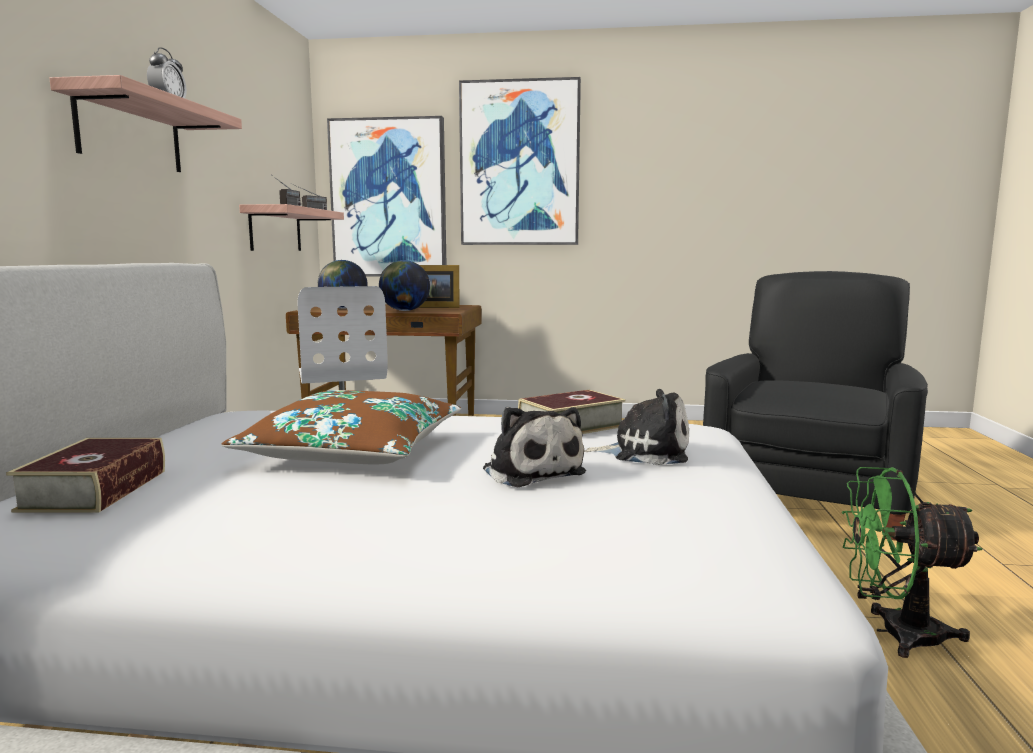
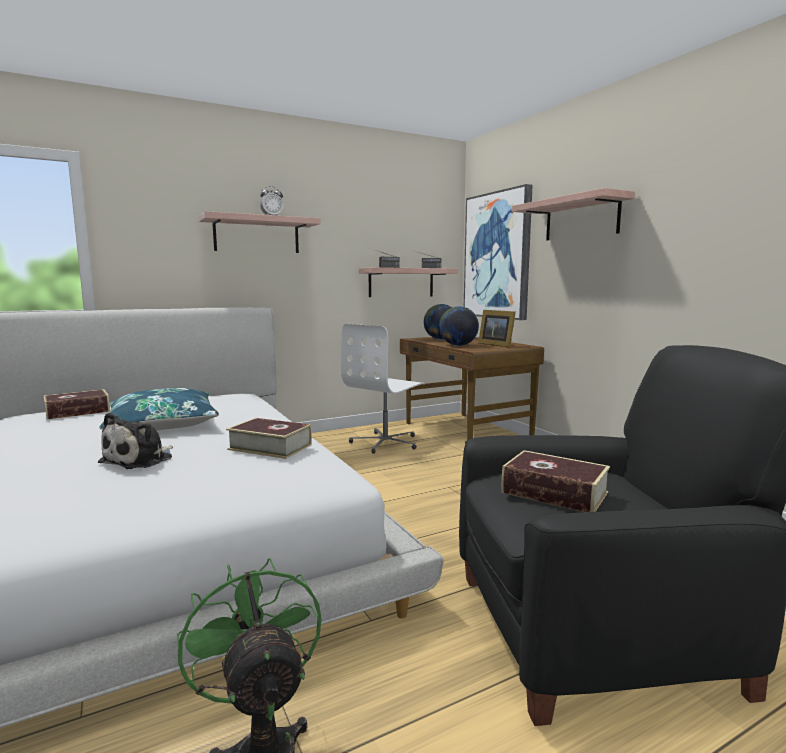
camera: 55 degrees right, 0 degrees up
brown pillow [222,390,461,464] -> blue pillow [99,388,219,431]
picture [459,77,581,245] -> shelf [512,188,635,240]
plush toy [584,389,689,465] -> none
none -> book [501,450,610,512]

